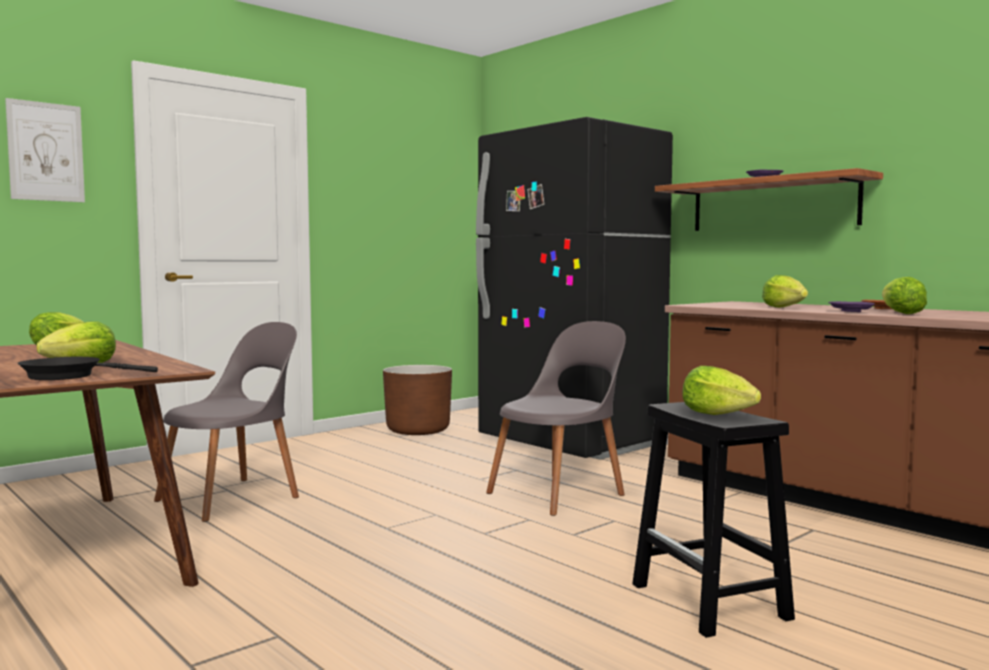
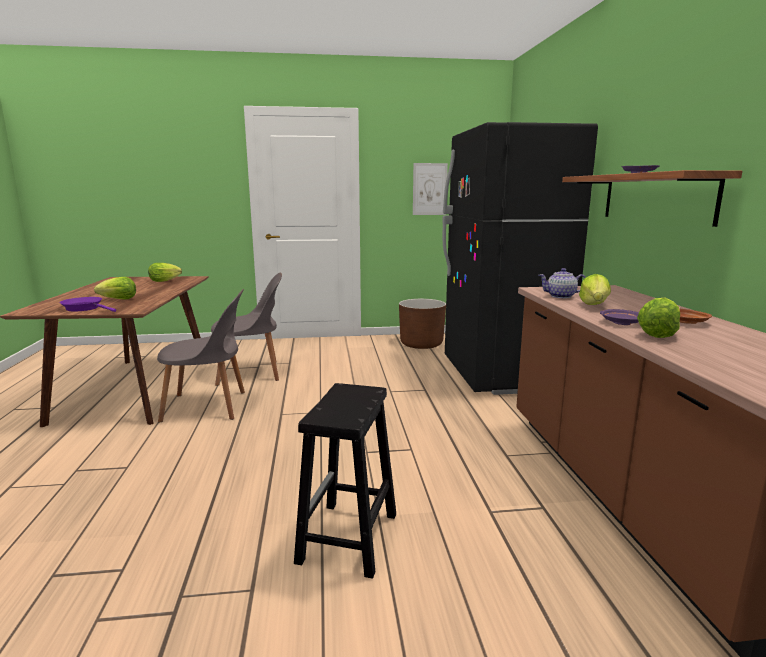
camera: 35 degrees right, 10 degrees up
picture [5,98,85,202] -> picture moved to [413,163,448,215]
black frying pan [17,357,158,380] -> purple frying pan [60,297,116,312]
grey chair [486,321,626,516] -> grey chair moved to [157,289,245,422]
lettuce [682,366,761,415] -> none
none -> teapot [539,268,586,298]

